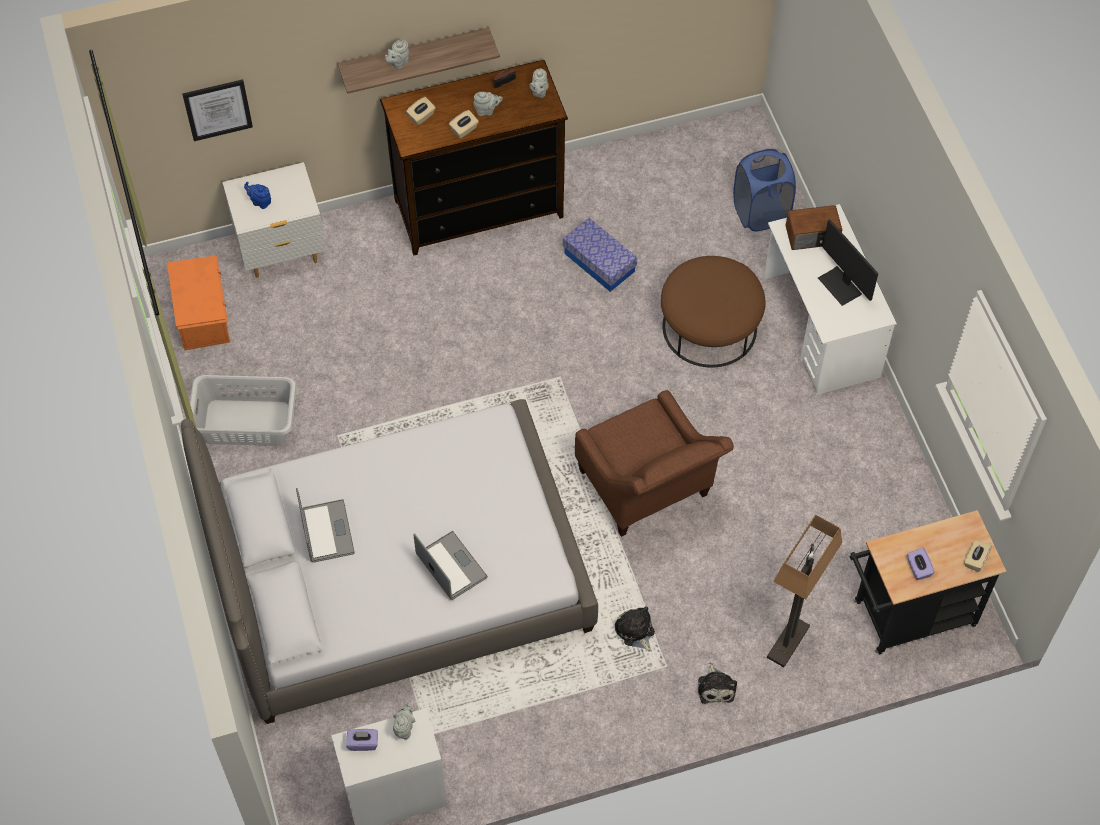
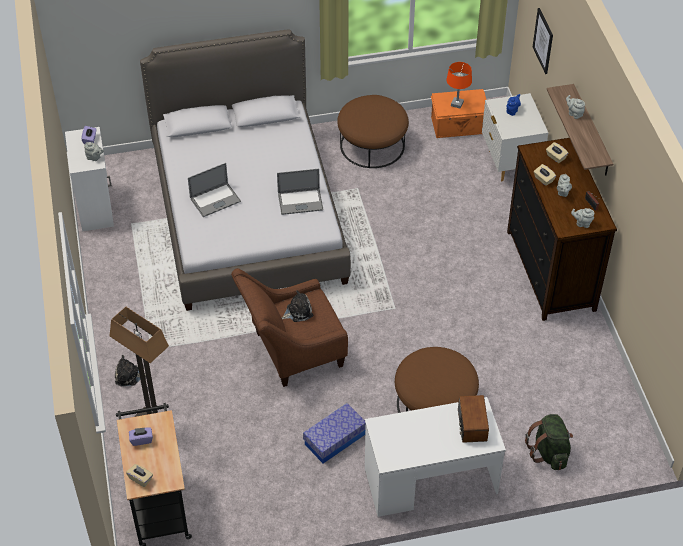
camera: 95 degrees right, 10 degrees down
grey laundry basket [190,375,297,446] -> brown ottoman [337,95,409,168]
laptop [296,488,355,563] -> laptop moved to [277,169,323,215]
storage box [563,218,637,292] -> storage box moved to [303,403,366,464]
plush toy [615,606,655,652] -> plush toy moved to [281,290,313,322]
blue laundry basket [733,149,796,232] -> green backpack [525,414,573,470]
monitor [818,219,879,306] -> none
none -> orange table lamp [447,62,472,109]

